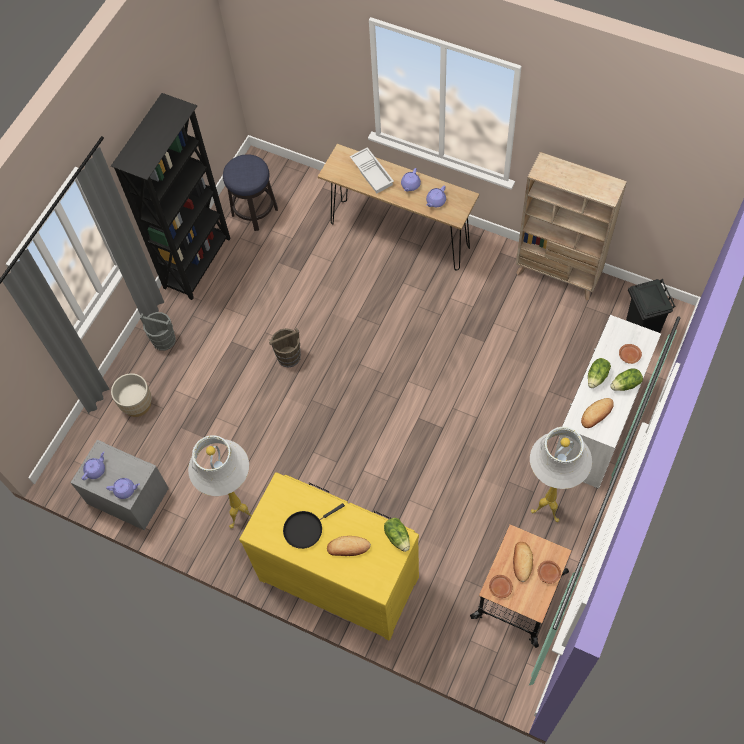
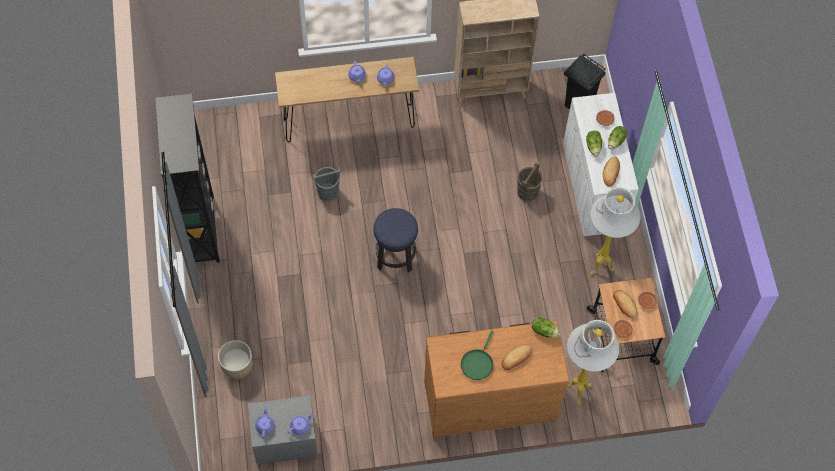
camera: 40 degrees left, 0 degrees up
grey bucket [140,312,176,351] -> grey bucket moved to [313,167,340,202]
white floor lamp [188,435,252,528] -> white floor lamp moved to [567,320,619,405]
stool [223,154,278,231] -> stool moved to [373,208,418,272]
yellow dresser [239,472,419,641] -> brown dresser [424,321,569,439]
brown bucket [269,328,301,368] -> brown bucket moved to [517,162,543,202]
black frying pan [283,503,345,549] -> green frying pan [461,330,494,380]
white tray [350,147,394,193] -> none

